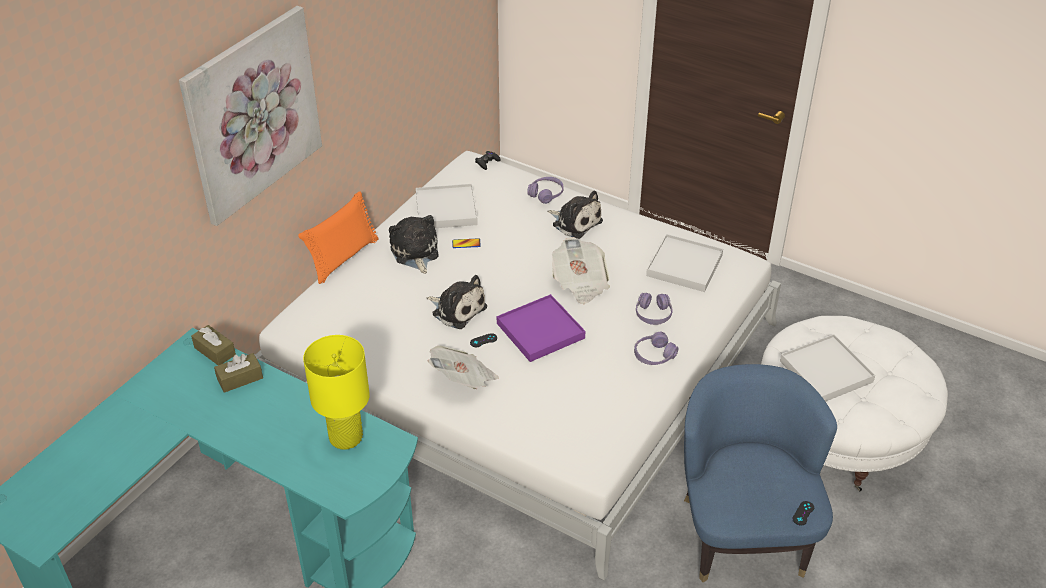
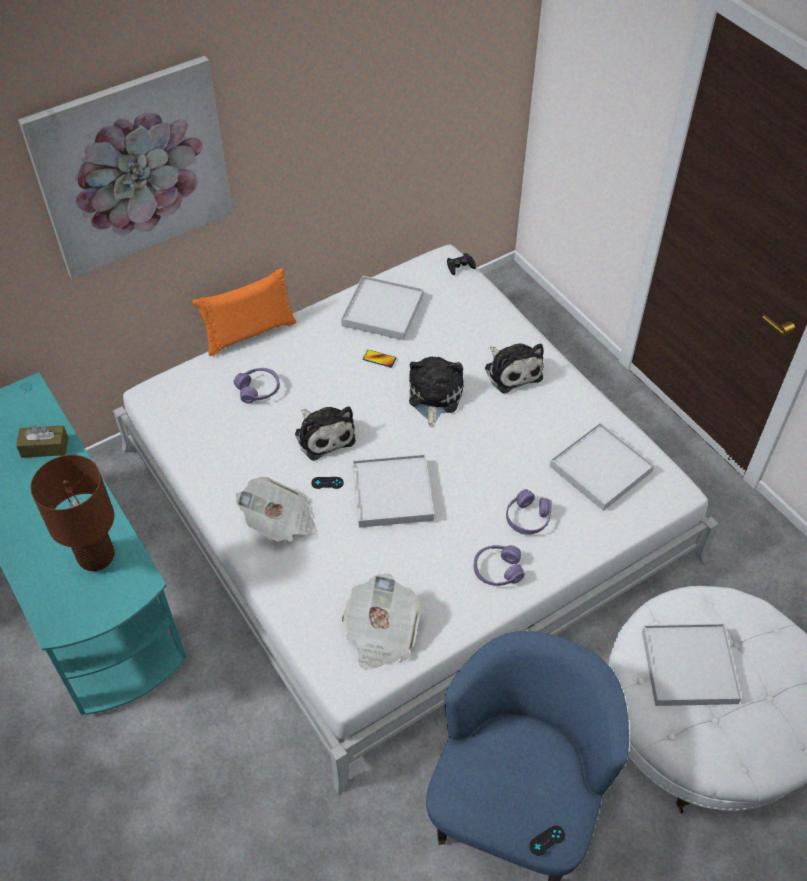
camera: 25 degrees right, 10 degrees up
brown tissue box [191,325,236,365] -> none
yellow table lamp [303,335,370,450] -> brown table lamp [31,455,115,571]
plush toy [389,215,439,274] -> plush toy moved to [409,356,464,428]
purple tray [497,294,585,362] -> white tray [352,454,434,528]
purple headphones [527,177,564,204] -> purple headphones moved to [234,368,280,403]
newspaper [552,237,610,304] -> newspaper moved to [342,574,422,670]

